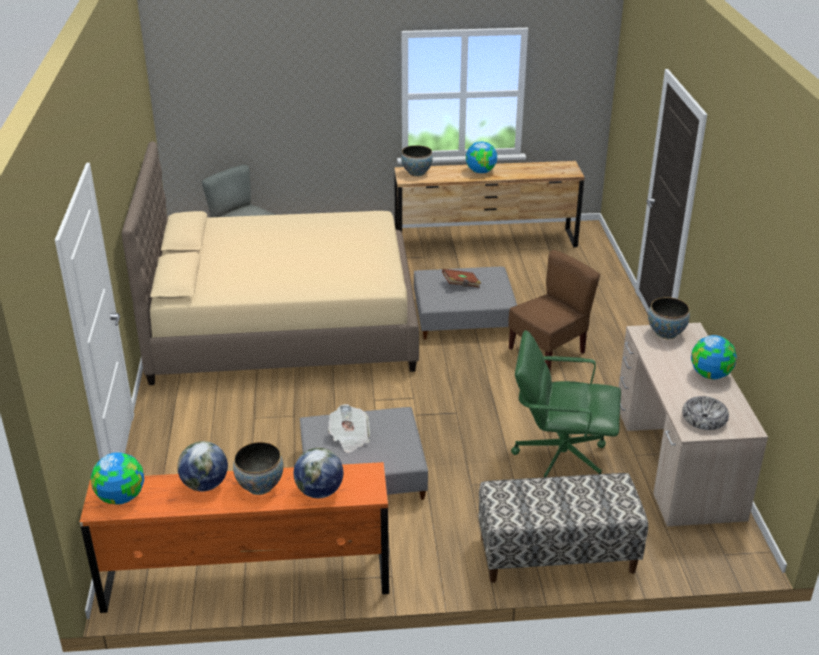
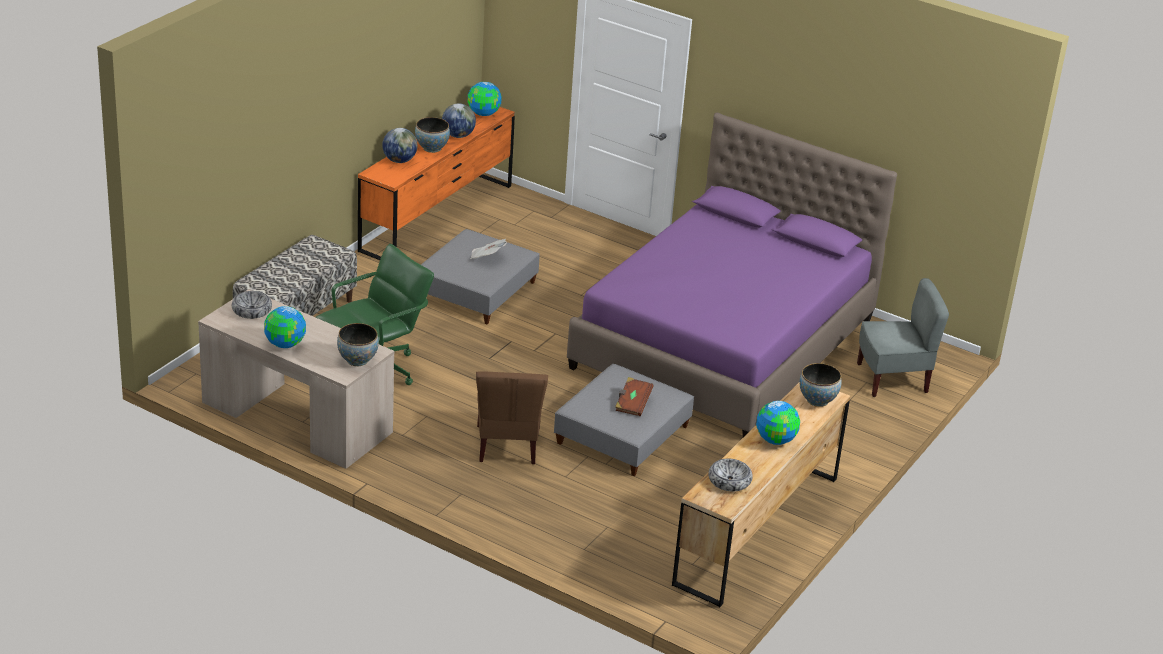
camera: 125 degrees right, 0 degrees up
beige bed [122,141,419,385] -> purple bed [567,113,897,437]
none -> bowl [708,459,753,491]

